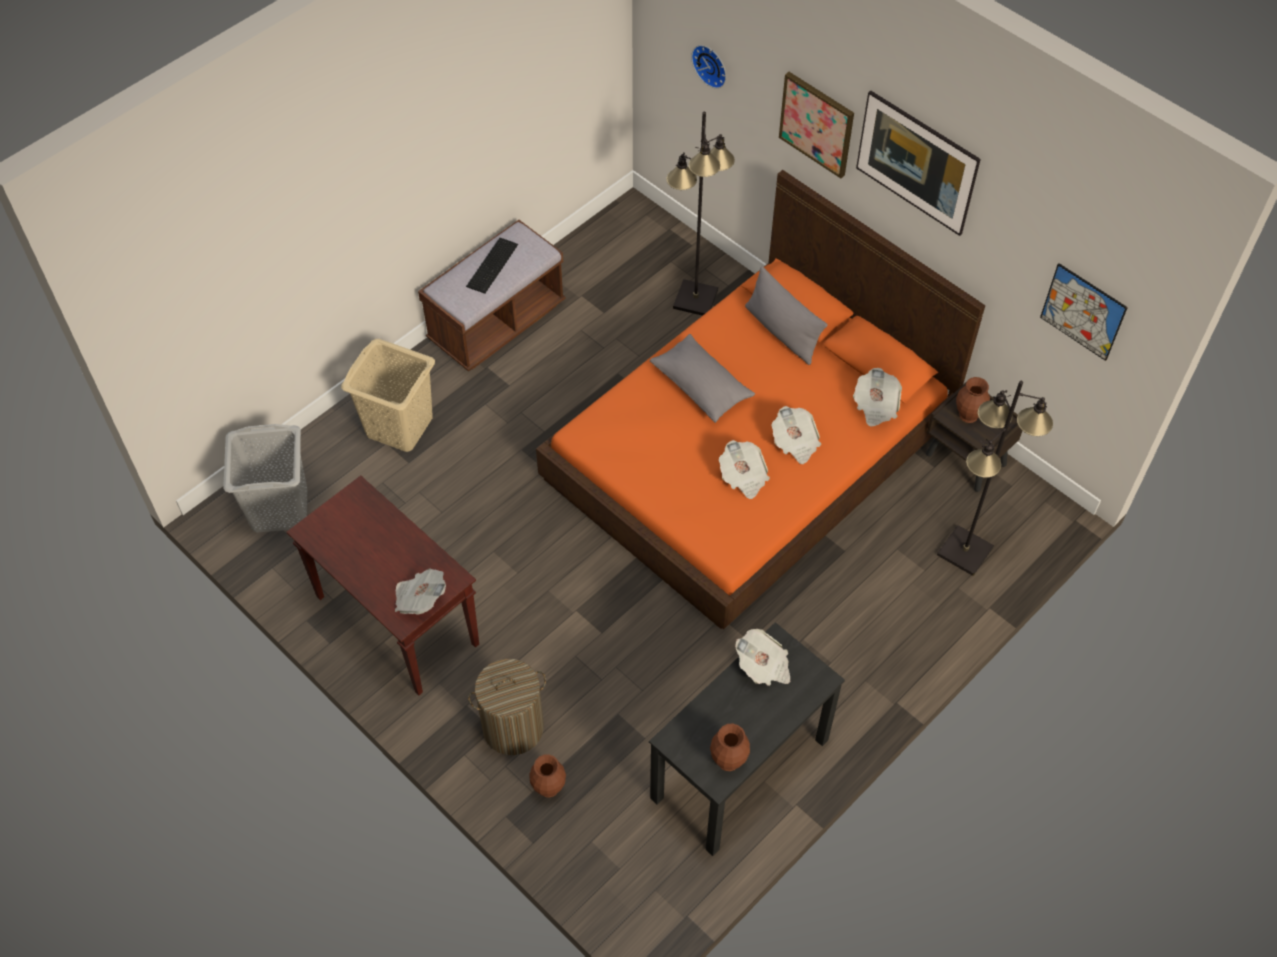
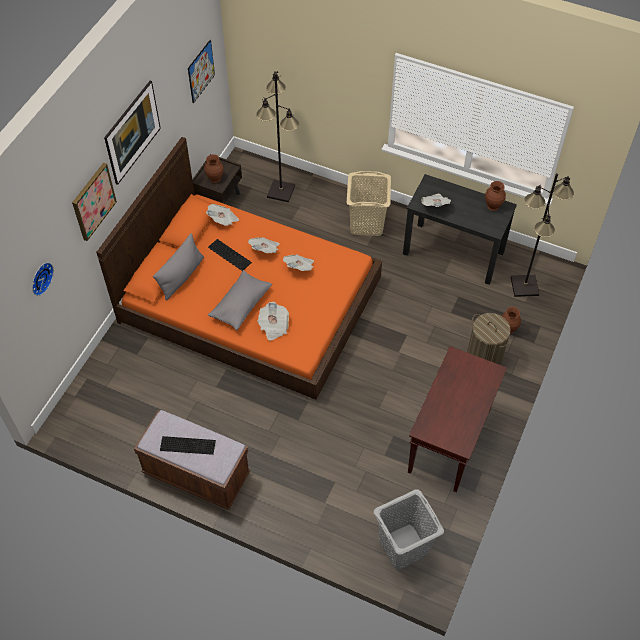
camera: 110 degrees left, 0 degrees up
beige laundry basket [341,339,435,452] -> beige laundry basket moved to [347,171,391,236]
newspaper [395,568,446,614] -> newspaper moved to [257,302,289,341]
black floor lamp [666,112,735,316] -> black floor lamp moved to [511,173,574,297]
none -> keyboard [208,239,252,271]

